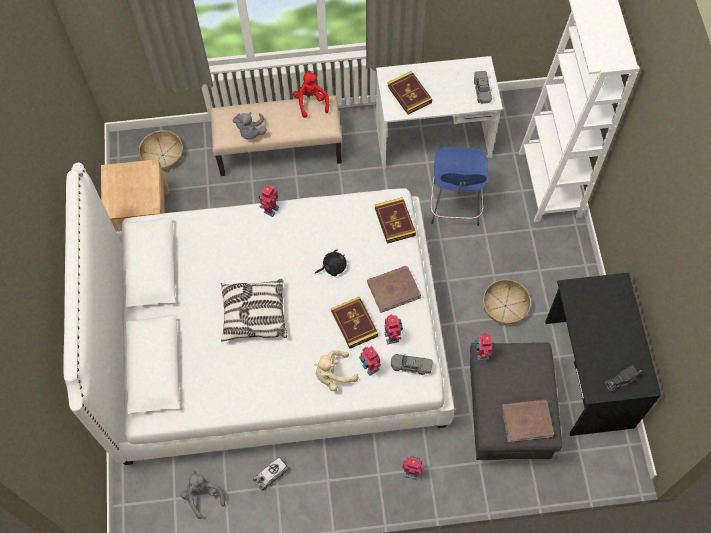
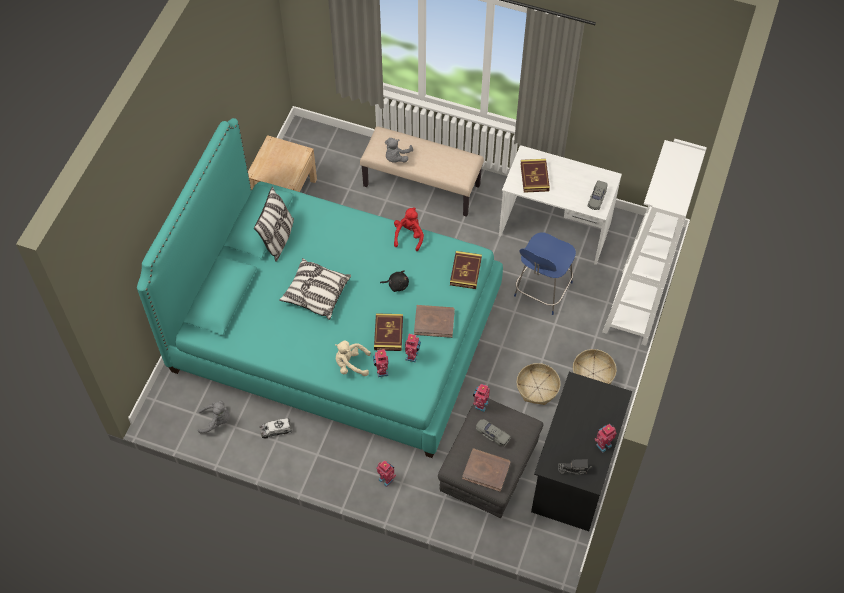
camera: 25 degrees right, 5 degrees down
white bed [63,163,455,465] -> turquoise bed [137,118,503,458]
basket [139,130,183,171] -> basket moved to [573,349,617,384]
grey plush toy [181,470,225,519] -> grey plush toy turned 90 degrees clockwise [198,400,230,433]
toy robot [259,185,279,217] -> toy robot moved to [595,424,617,453]
red plush toy [293,70,329,118] -> red plush toy moved to [394,207,424,251]
grey toy car [391,354,433,375] -> grey toy car moved to [476,419,511,447]
none -> pillow [254,186,294,262]

